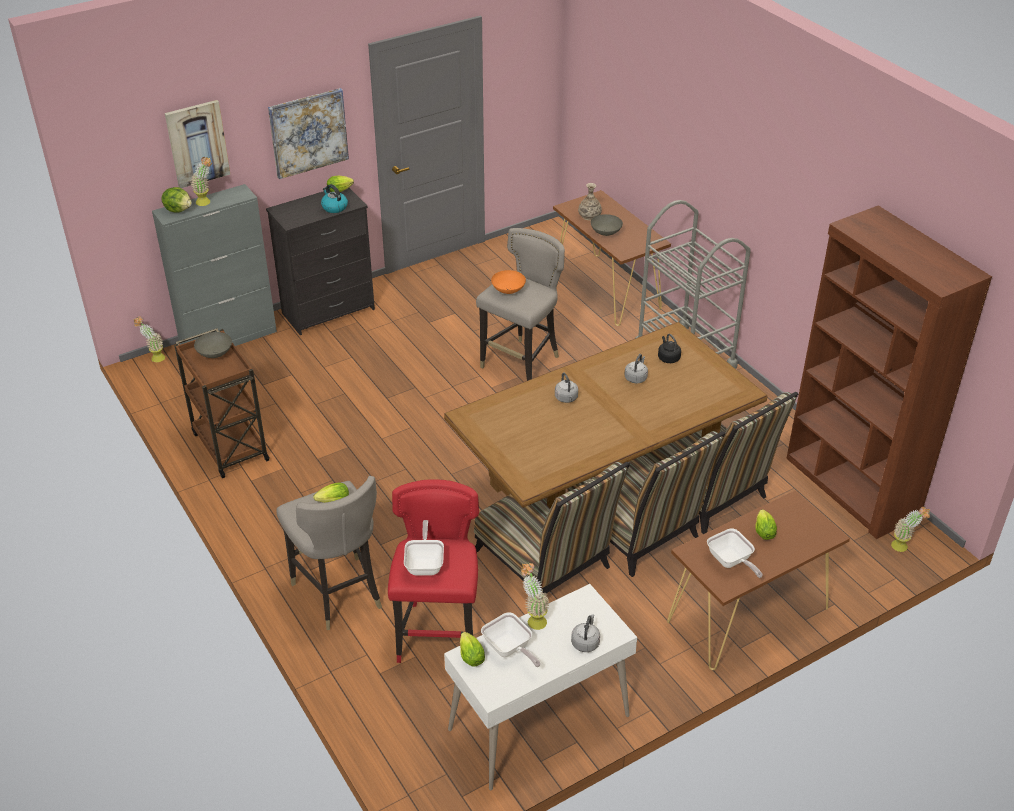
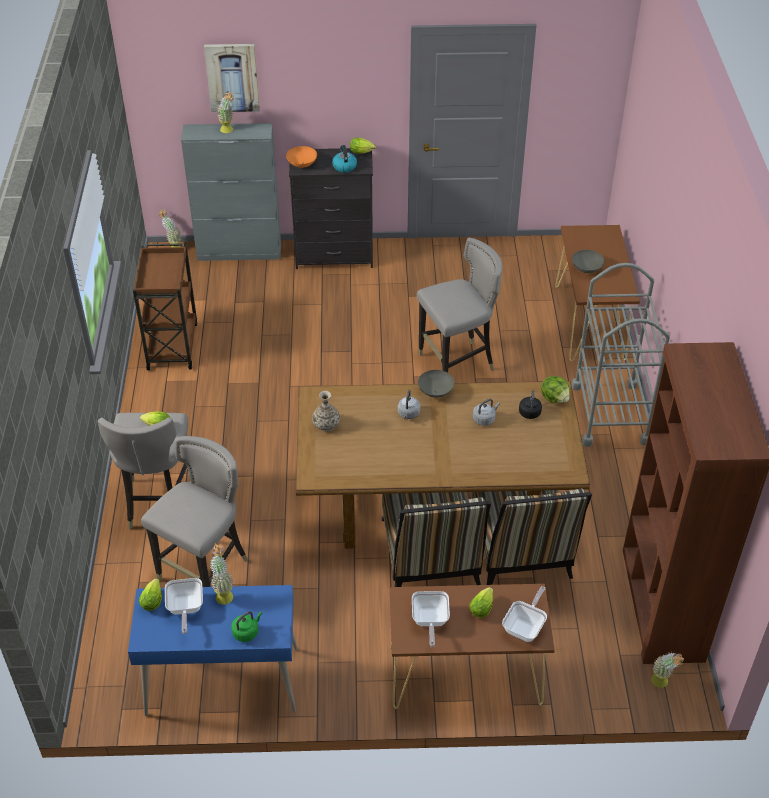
camera: 30 degrees right, 5 degrees up
lettuce [161,187,192,213] -> lettuce moved to [541,376,570,403]
grey bowl [194,332,232,358] -> grey bowl moved to [418,370,455,398]
picture [268,88,349,179] -> none
red stool [388,479,479,663] -> grey stool [141,436,248,587]
frying pan [404,520,444,576] -> frying pan moved to [502,586,547,642]
white desk [444,584,637,790] -> blue desk [128,585,298,716]
chair [474,462,630,593] -> none
orange bowl [491,270,526,294] -> orange bowl moved to [286,146,317,168]
grey kettle [571,614,600,652] -> green kettle [231,611,262,642]
vase [578,183,602,221] -> vase moved to [312,391,340,432]

